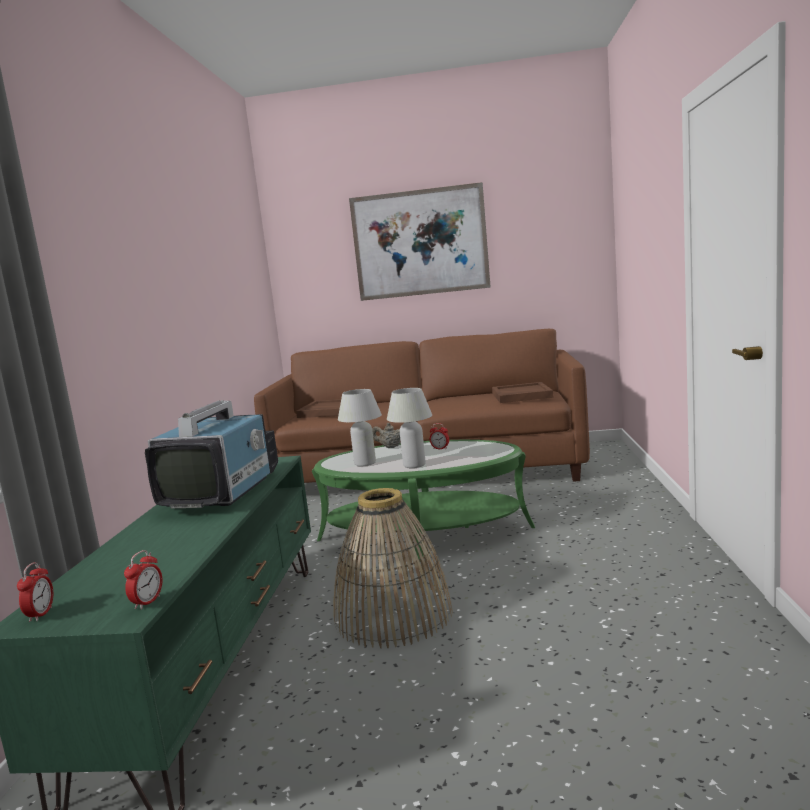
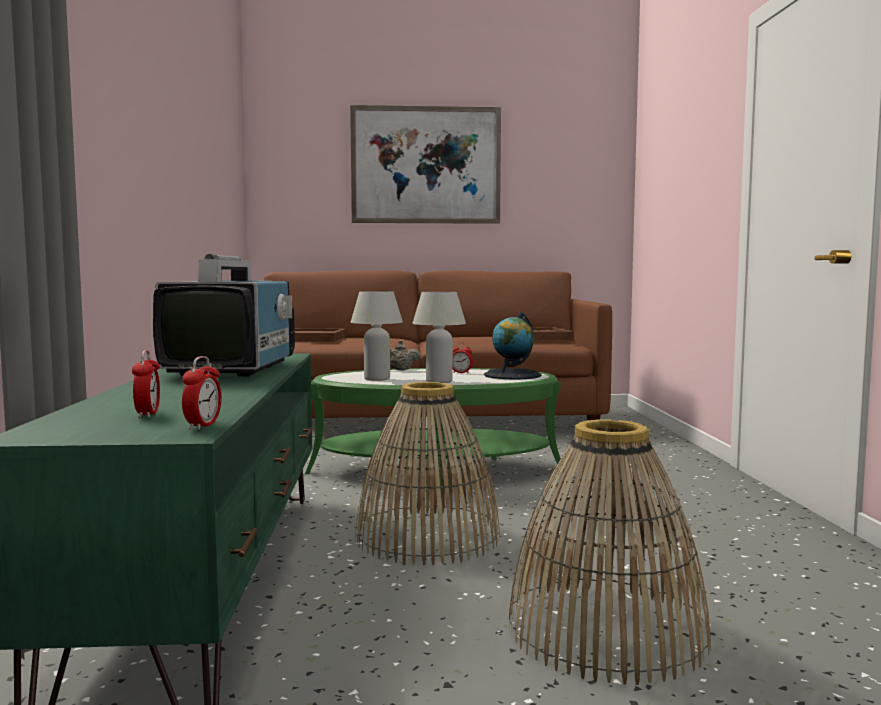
camera: 10 degrees left, 5 degrees down
alarm clock [17,562,53,622] -> alarm clock moved to [132,350,160,418]
none -> globe [484,312,541,380]
none -> basket [509,419,711,685]

